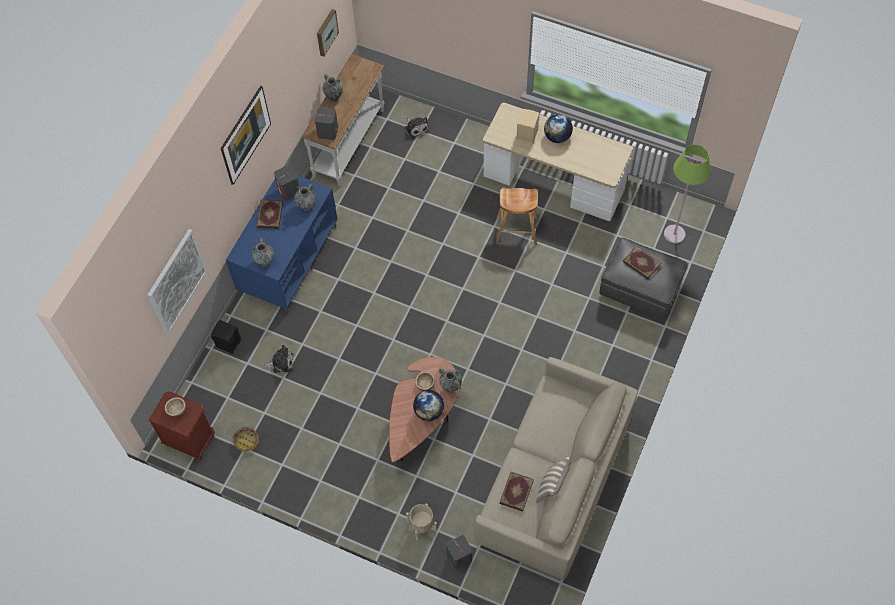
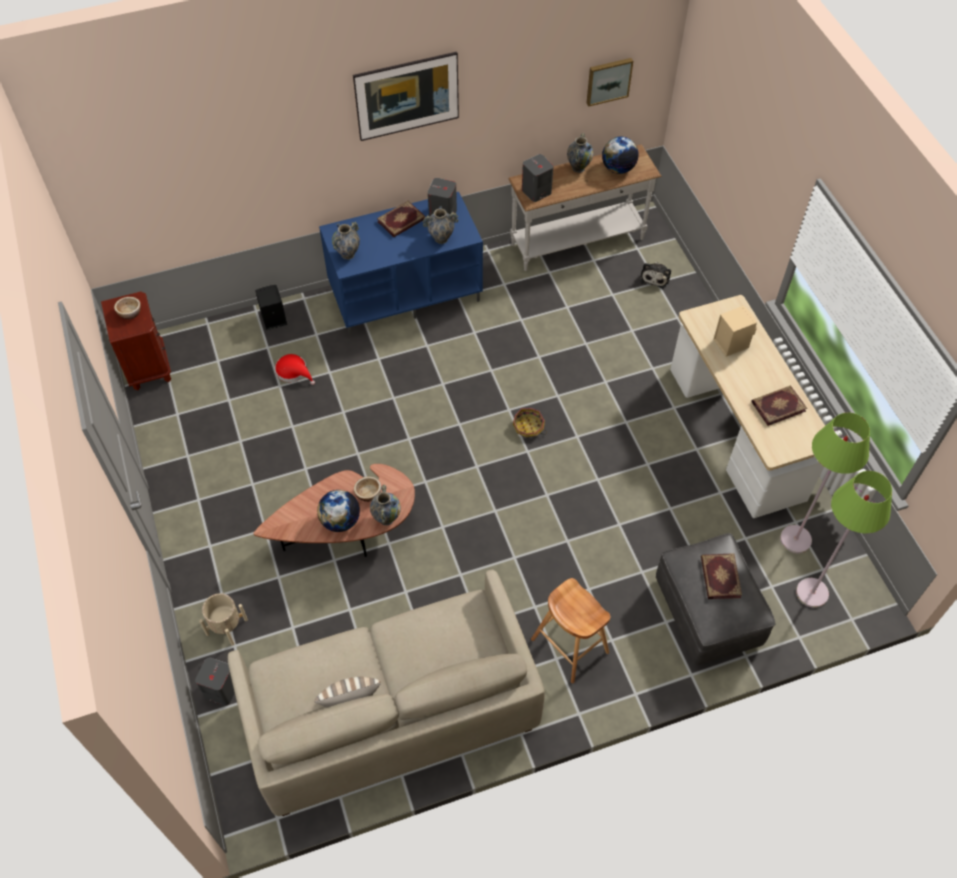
camera: 45 degrees right, 5 degrees down
picture [147,229,207,334] -> none
basket [233,427,262,452] -> basket moved to [513,408,547,437]
plush toy [264,345,293,374] -> red hat [275,354,315,385]
brown stool [496,188,538,245] -> brown stool moved to [531,578,610,684]
book [500,472,534,512] -> book moved to [752,385,807,426]
globe [544,114,573,143] -> globe moved to [602,137,639,174]
none -> green floor lamp [780,412,870,553]

